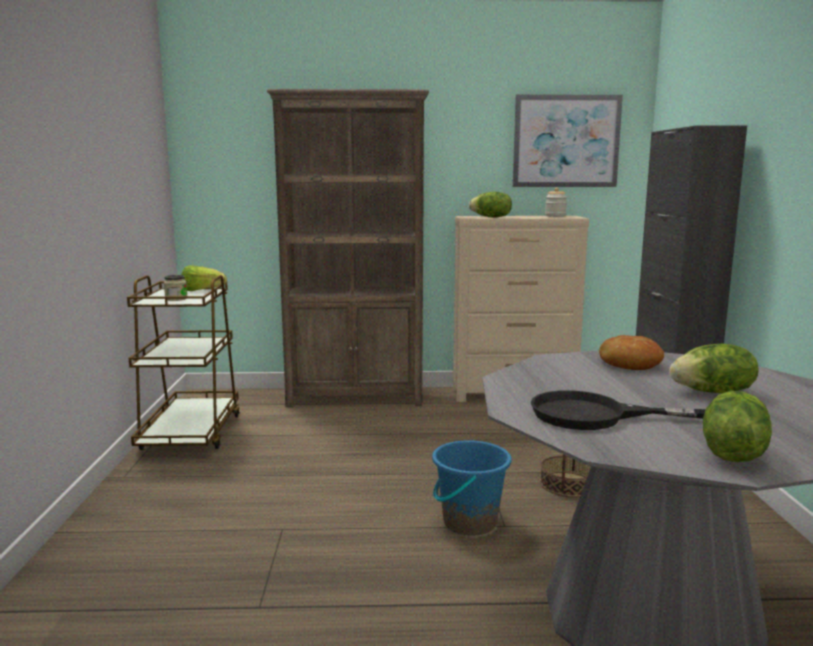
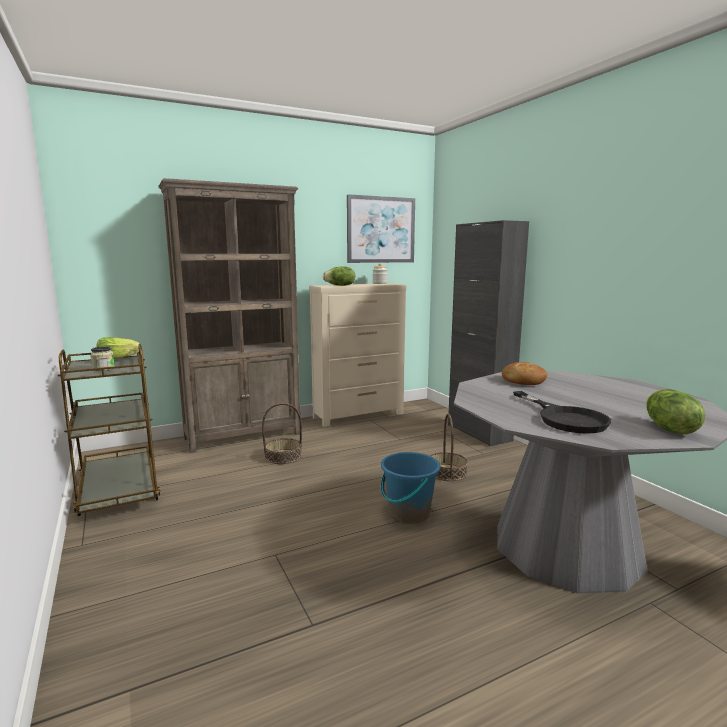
camera: 25 degrees left, 0 degrees up
black frying pan [531,390,706,430] -> black frying pan turned 90 degrees counterclockwise [513,391,611,434]
lettuce [670,344,759,394] -> none
none -> basket [262,403,302,464]

